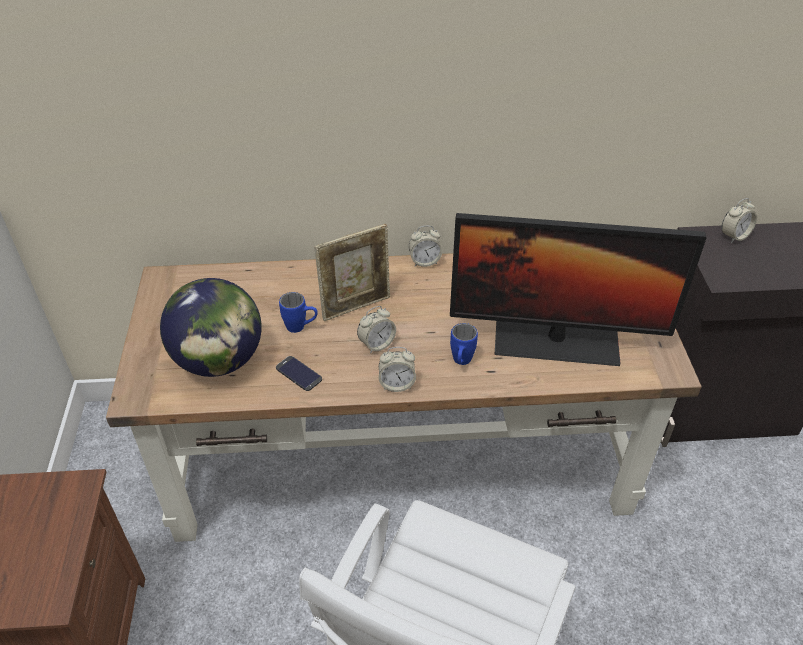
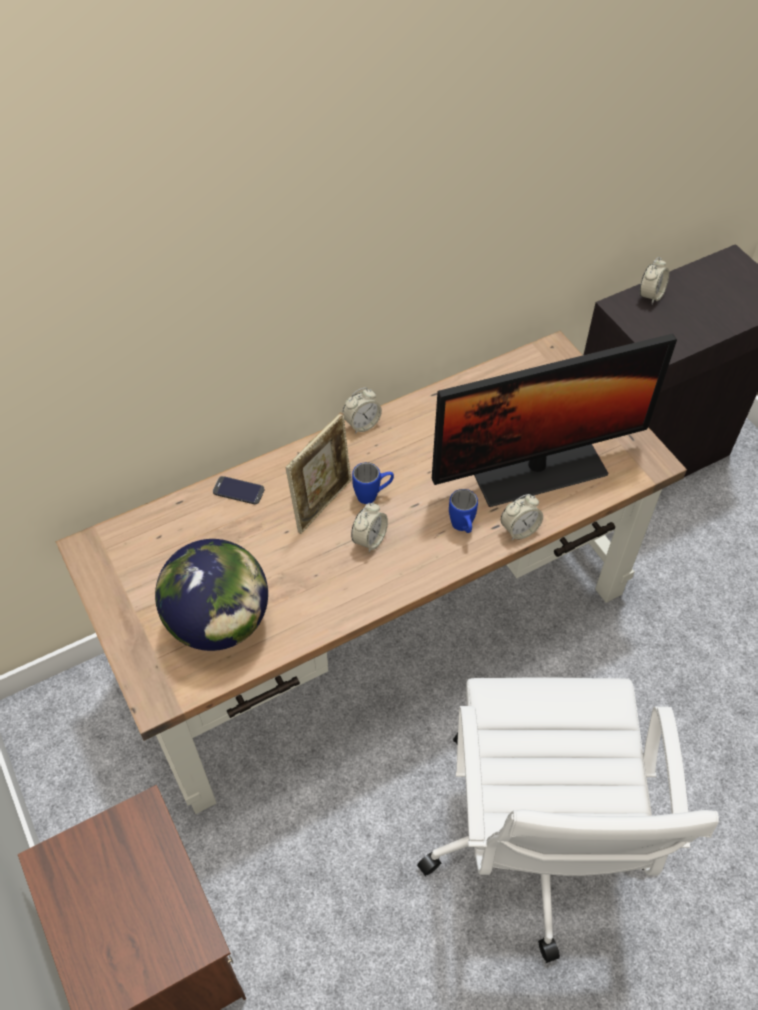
camera: 25 degrees left, 10 degrees up
phone [276,356,322,391] -> phone moved to [213,476,264,504]
blue mug [279,292,318,333] -> blue mug moved to [352,462,394,504]
alarm clock [379,347,416,392] -> alarm clock moved to [501,494,543,540]

